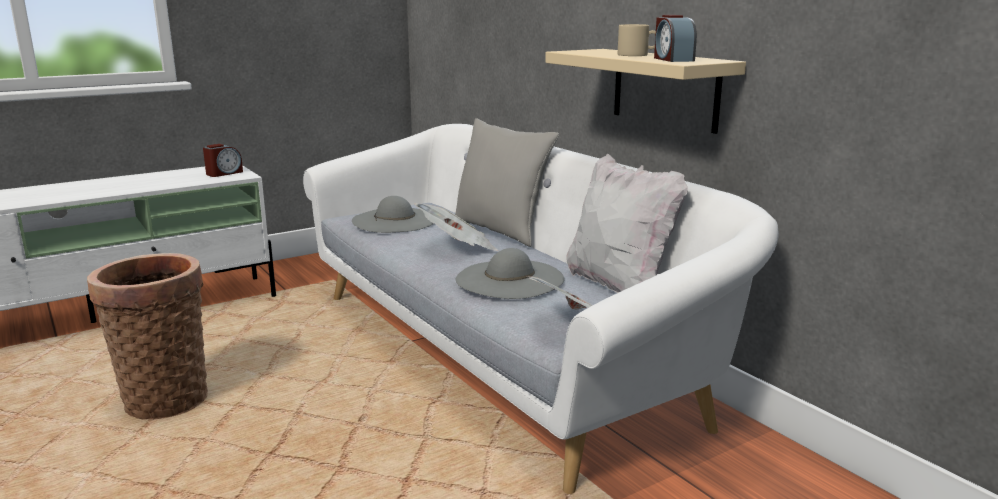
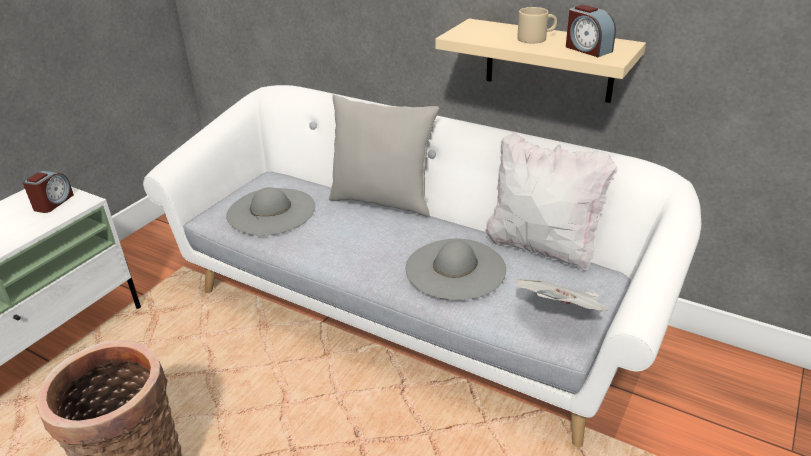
camera: 25 degrees left, 15 degrees up
newspaper [414,203,499,251] -> none

